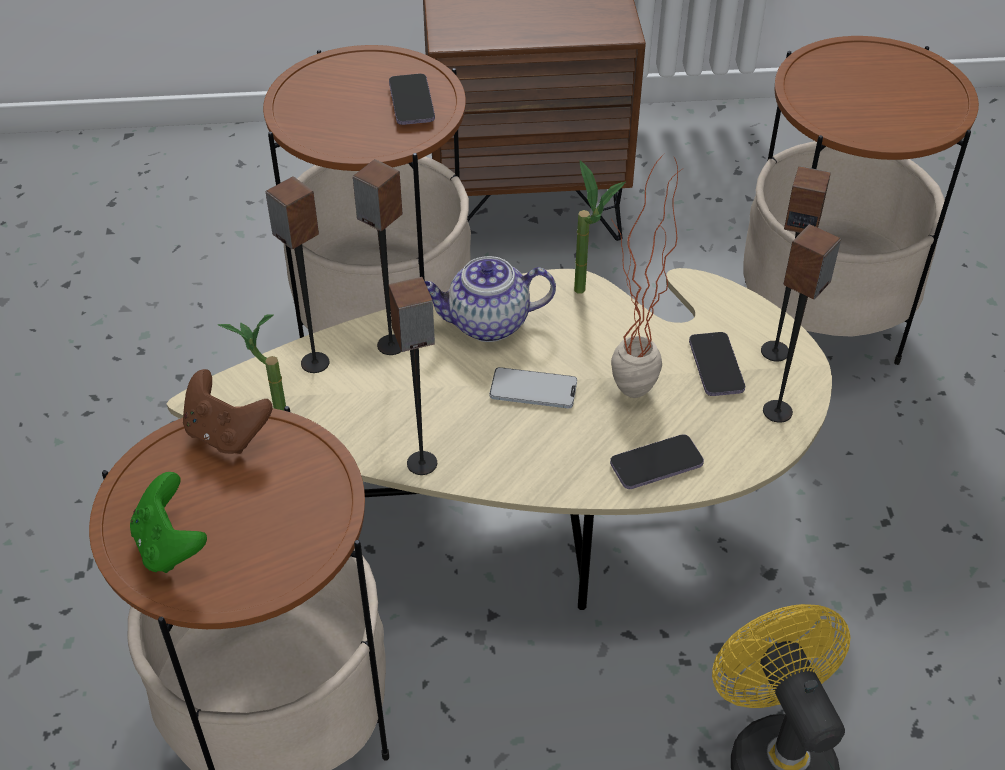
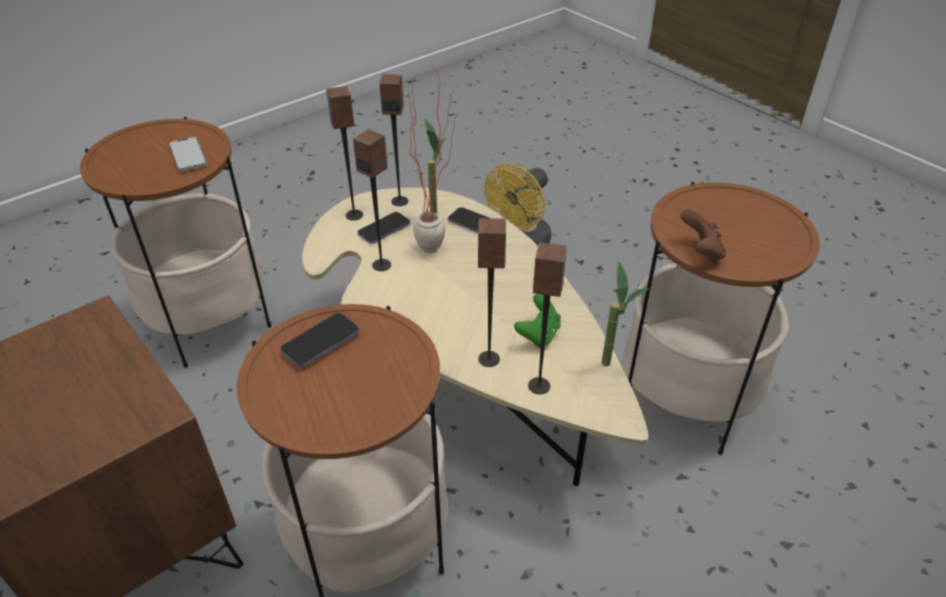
camera: 125 degrees left, 5 degrees down
green game controller [130,472,207,573] -> green game controller moved to [514,294,561,348]
speaker [388,277,437,475] -> speaker moved to [353,130,391,271]
teapot [424,256,556,342] -> none
phone [490,367,577,408] -> phone moved to [169,137,207,171]
potted plant [574,160,626,294] -> potted plant moved to [425,119,446,213]

